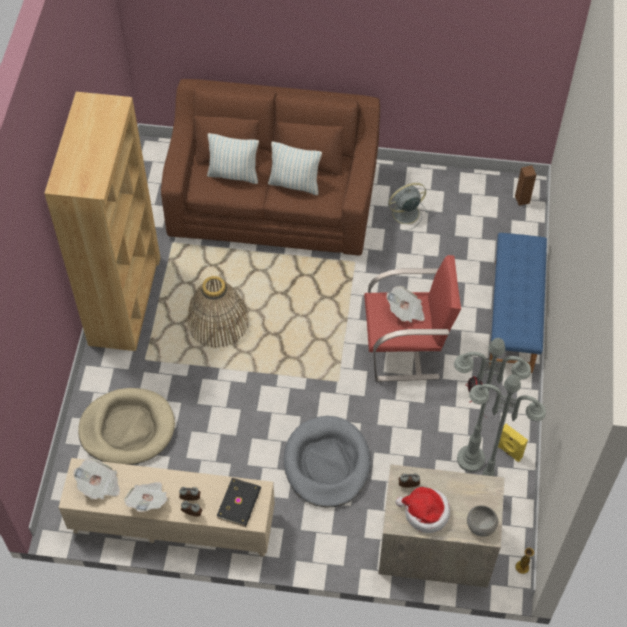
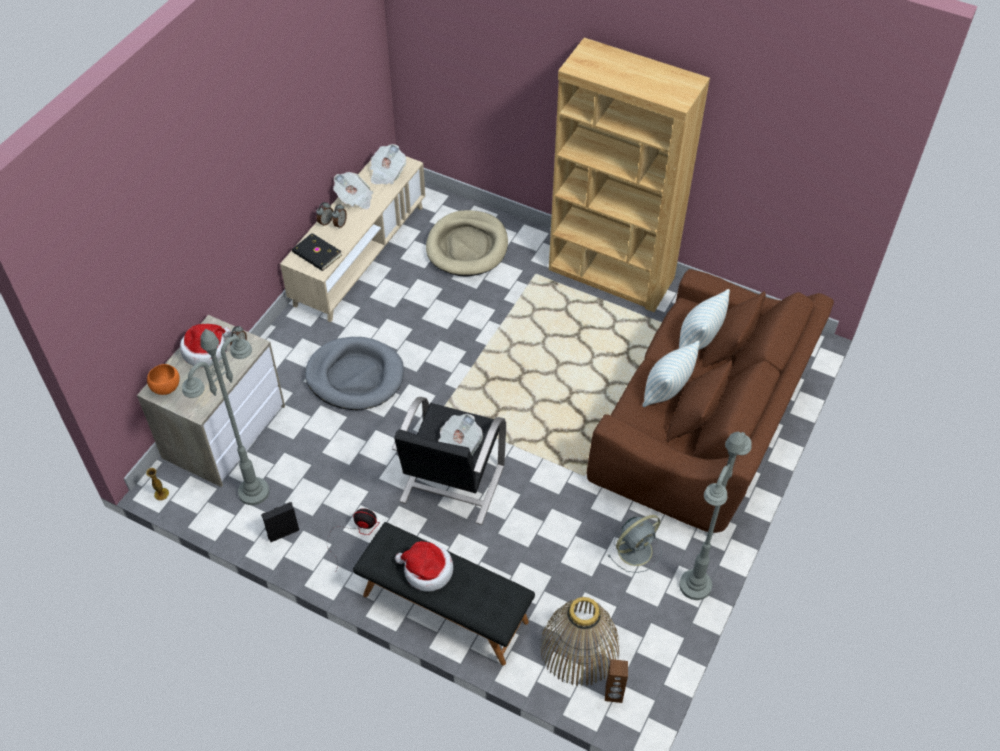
camera: 110 degrees right, 5 degrees down
basket [187,276,249,348] -> basket moved to [540,597,619,686]
red armchair [364,255,461,382] -> black armchair [392,397,506,525]
grey fan [385,183,428,231] -> grey fan turned 60 degrees clockwise [608,515,662,573]
grey floor lamp [454,338,531,472] -> grey floor lamp moved to [679,432,752,600]
grey bowl [467,505,498,537] -> orange bowl [147,364,180,395]
blue bench [489,233,547,373] -> black bench [353,522,535,665]
yellow speaker [498,424,528,462] -> black speaker [261,502,299,542]
none -> hat [395,541,453,592]

